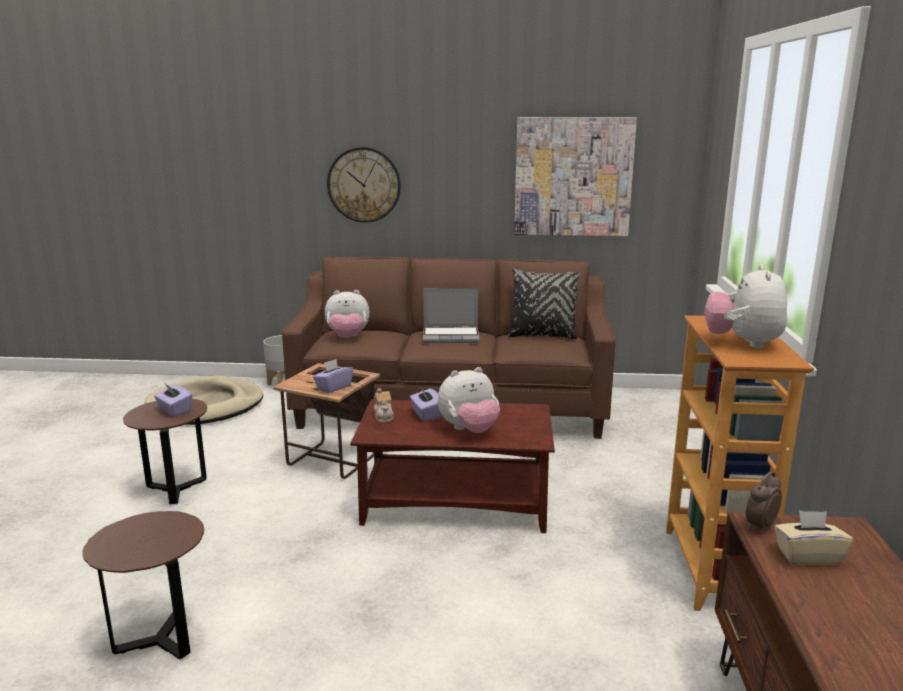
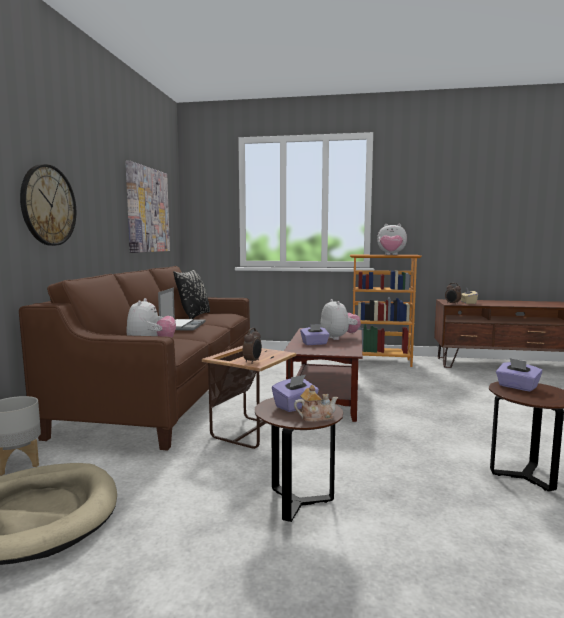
camera: 85 degrees left, 10 degrees down
purple tissue box [313,359,353,393] -> purple tissue box moved to [496,358,543,392]
teapot [374,388,394,423] -> teapot moved to [294,385,338,422]
none -> alarm clock [243,328,262,364]

